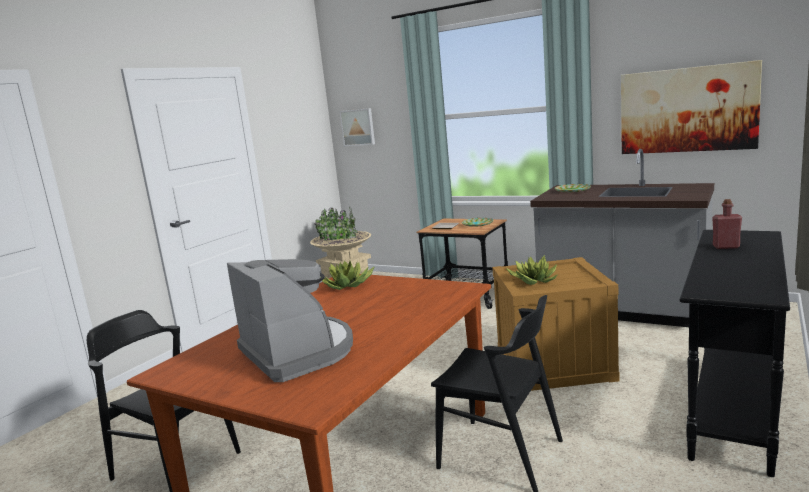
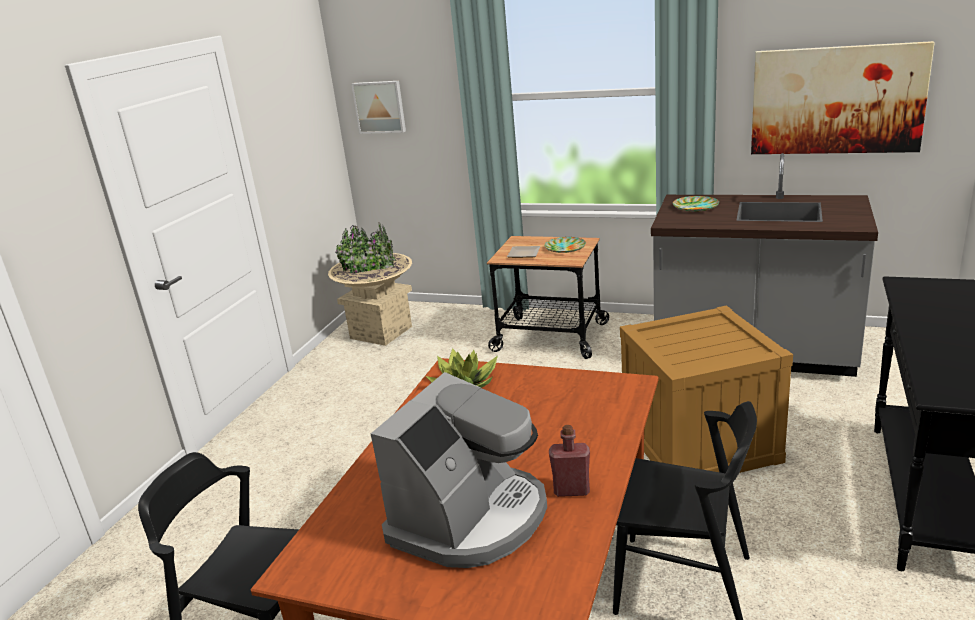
camera: 10 degrees left, 10 degrees up
coffee machine [227,259,353,382] -> coffee machine turned 75 degrees clockwise [371,372,547,568]
potted plant [506,255,558,285] -> none
red bottle [712,199,742,249] -> red bottle moved to [549,425,590,497]

